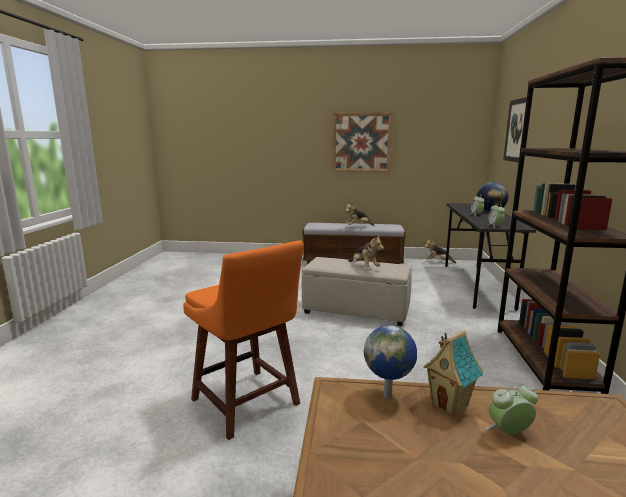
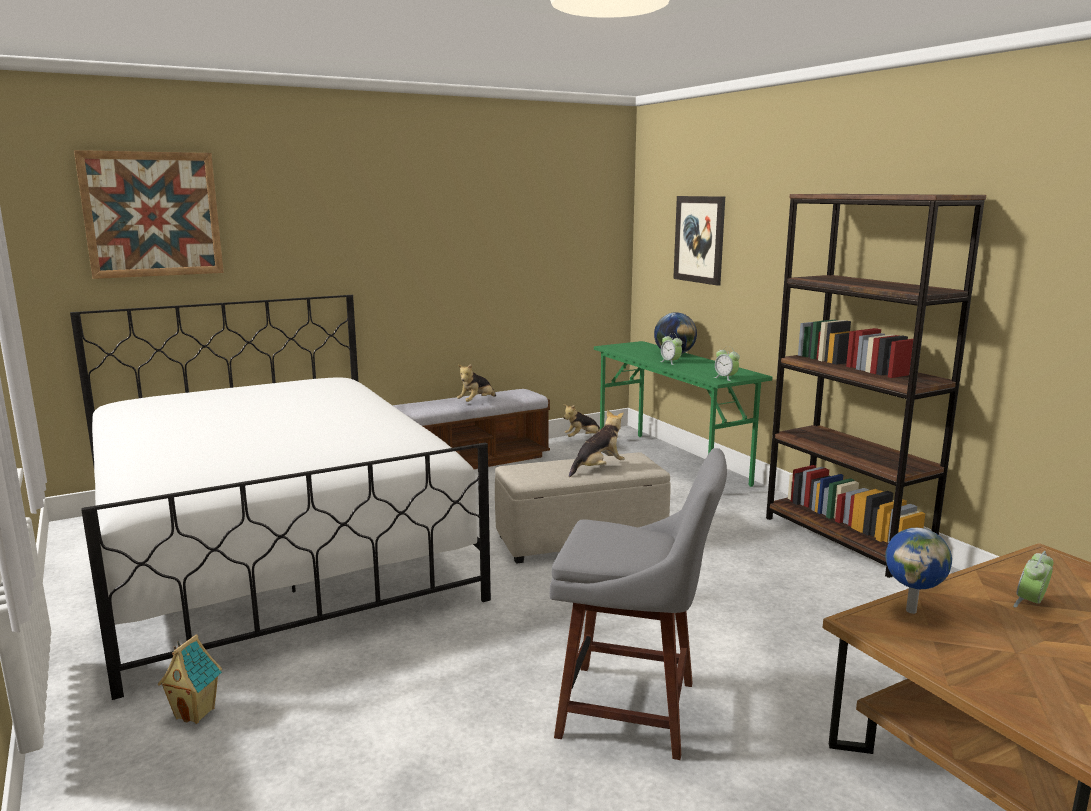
camera: 35 degrees left, 0 degrees up
orange stool [183,240,304,440] -> grey stool [550,448,727,760]
picture [332,112,393,172] -> picture moved to [74,150,224,279]
plush toy [348,234,384,267] -> plush toy turned 60 degrees counterclockwise [569,410,625,477]
toy house [423,330,483,416] -> toy house moved to [158,634,222,724]
grey desk [445,203,536,311] -> green desk [594,341,772,487]
none -> white bed [70,295,491,700]

